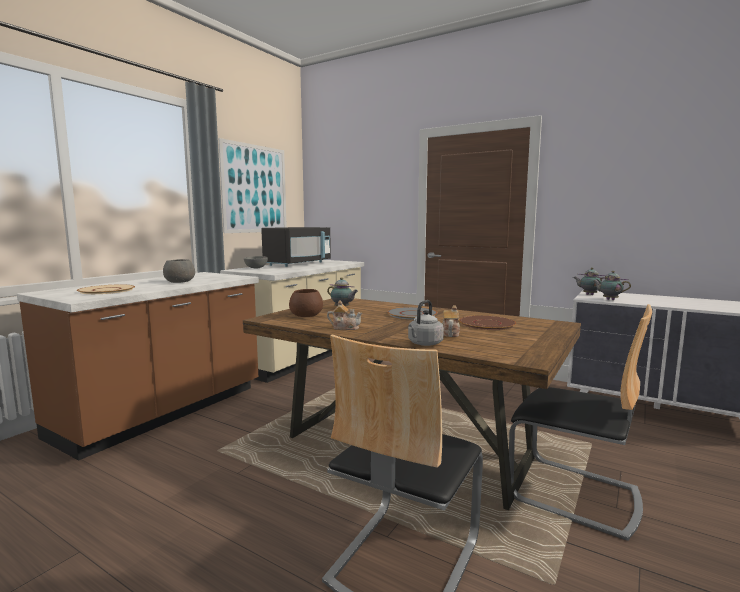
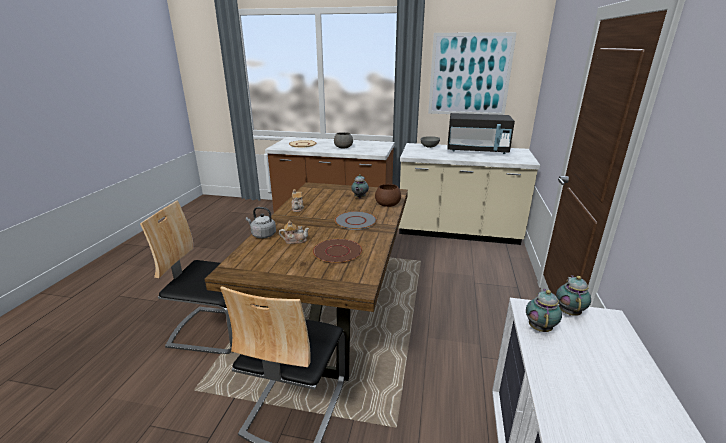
camera: 70 degrees right, 15 degrees up
brown bowl [289,289,323,317] -> brown bowl moved to [375,184,401,207]

